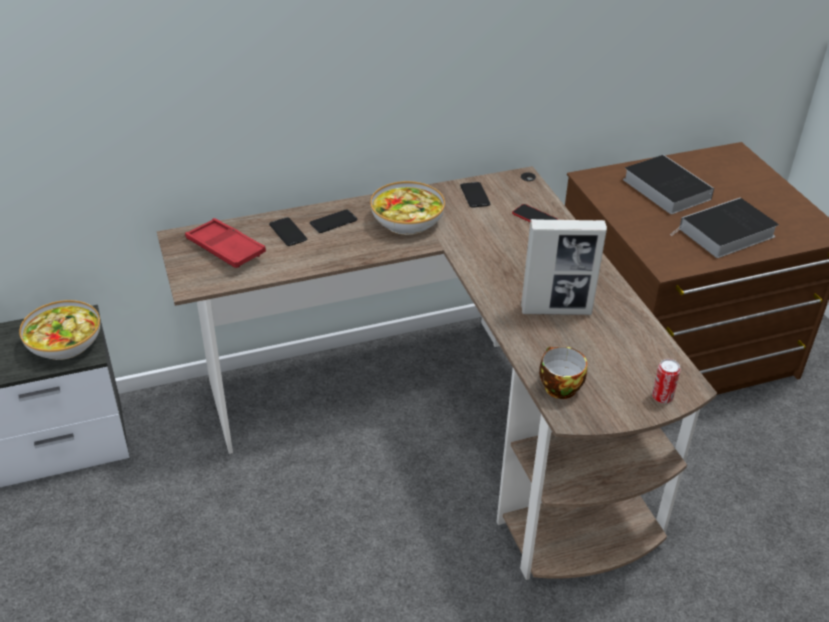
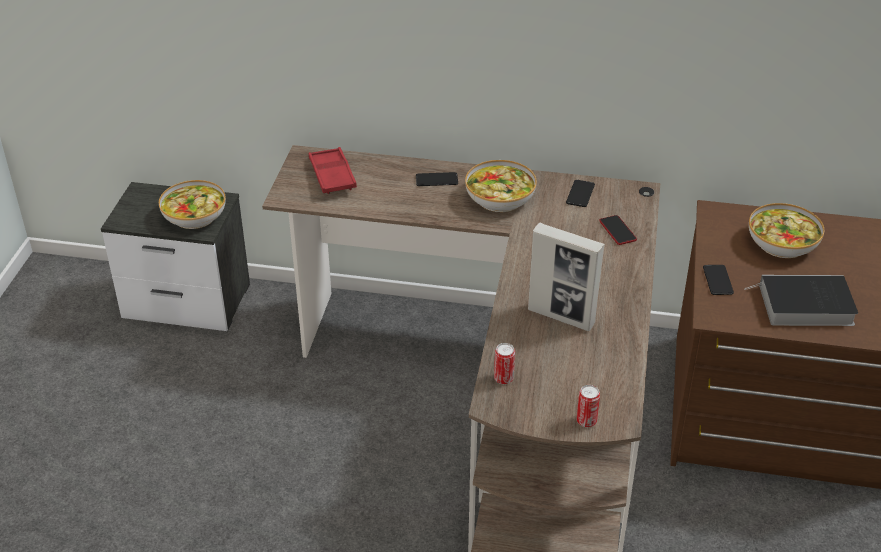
camera: 30 degrees right, 0 degrees up
phone [269,217,307,246] -> phone moved to [703,265,734,295]
cup [539,346,587,399] -> can [494,343,515,384]
book [623,155,714,214] -> bowl [749,203,824,258]

